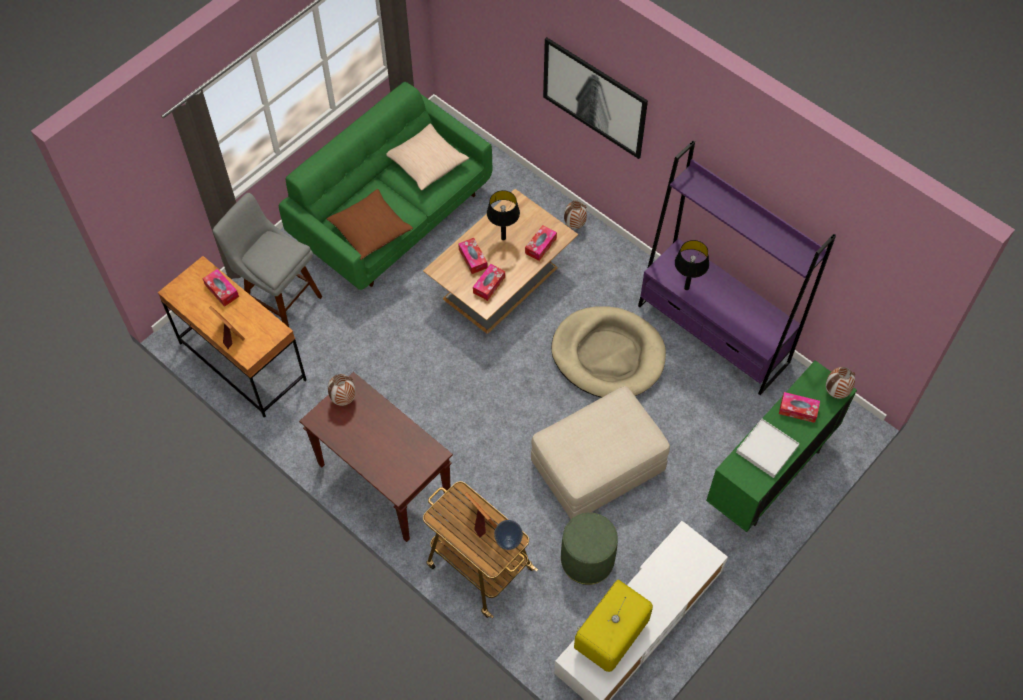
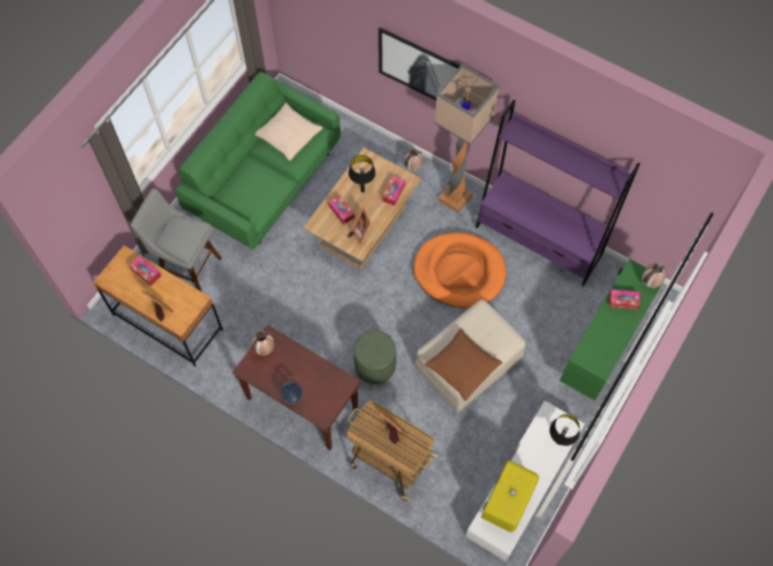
camera: 10 degrees left, 5 degrees up
brown pillow [327,189,413,260] -> brown pillow moved to [425,328,503,401]
tissue box [473,264,505,301] -> picture frame [348,208,370,244]
vase [494,520,523,550] -> vase moved to [280,381,303,404]
beige dog bed [551,306,666,398] -> orange dog bed [414,232,506,308]
green ottoman [561,512,618,585] -> green ottoman moved to [354,330,396,385]
black table lamp [675,240,709,290] -> black table lamp moved to [550,414,580,446]
white tray [736,419,800,478] -> none
none -> floor lamp [434,64,500,213]

